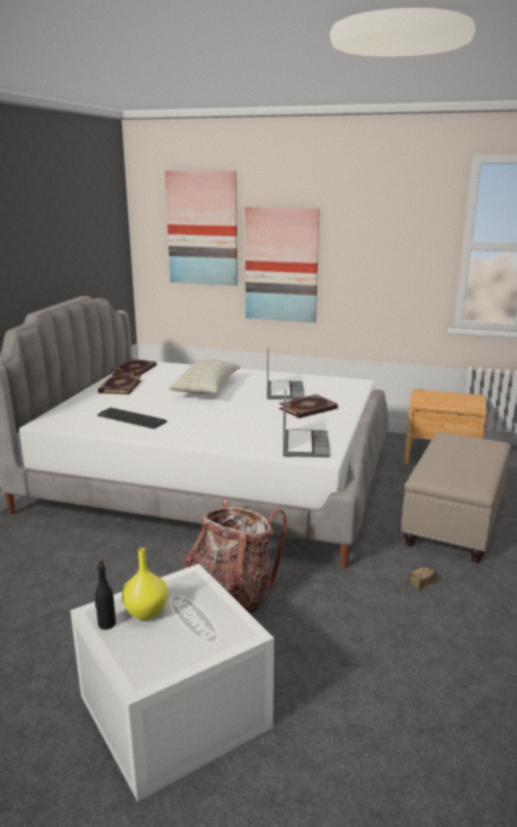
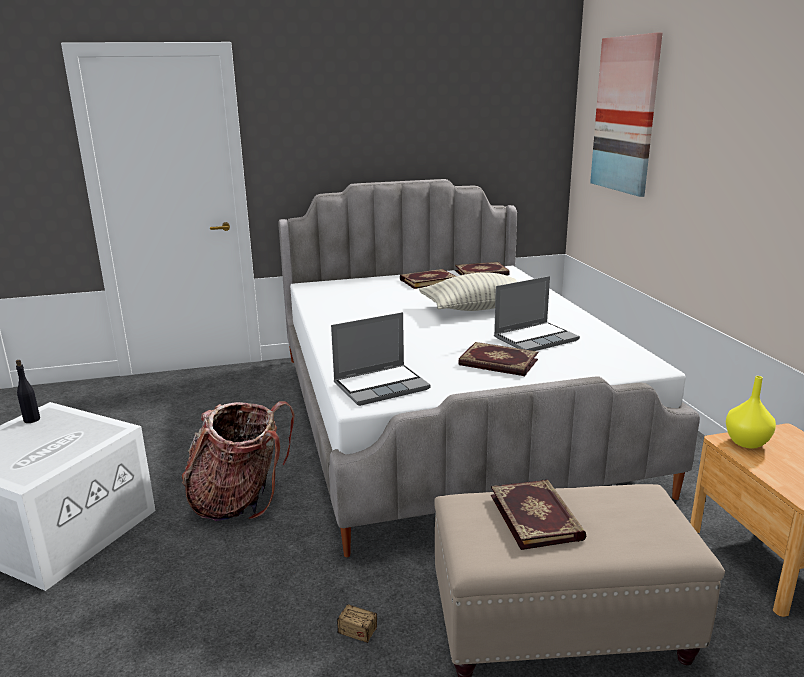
camera: 60 degrees right, 0 degrees up
keyboard [97,407,167,429] -> none
yellow vase [122,548,168,620] -> yellow vase moved to [726,376,776,448]
picture [245,207,320,322] -> none
none -> book [491,479,586,550]

